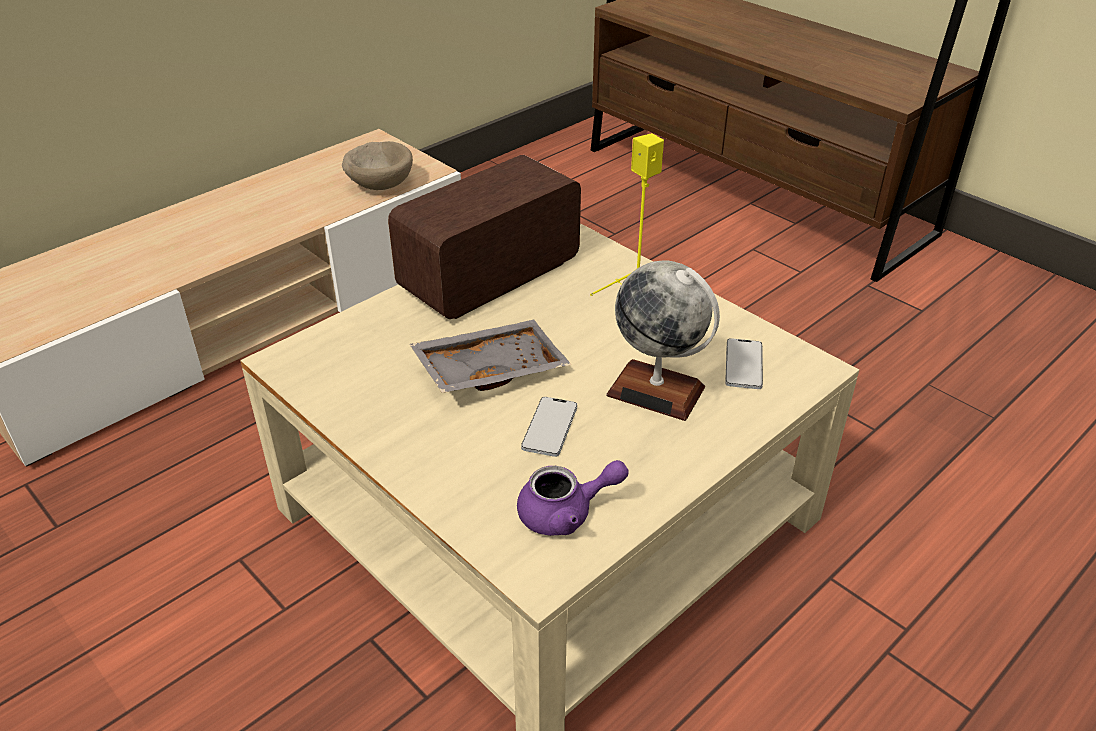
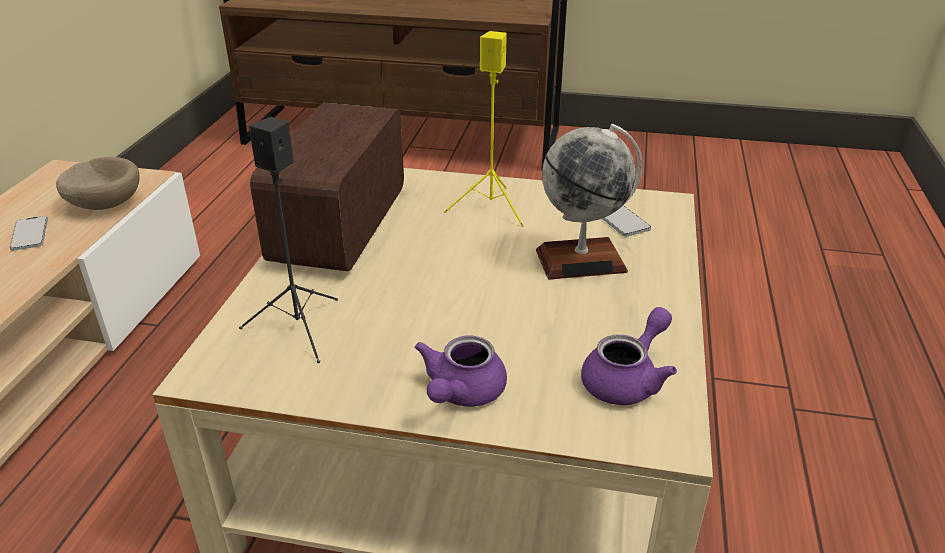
camera: 35 degrees left, 5 degrees down
grey tray [410,320,571,393] -> none
phone [521,397,577,457] -> phone moved to [10,216,48,251]
none -> black speaker [239,117,338,363]
none -> purple teapot [414,336,507,407]

